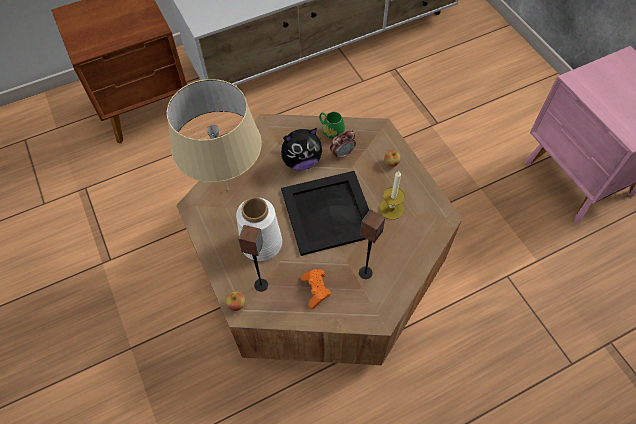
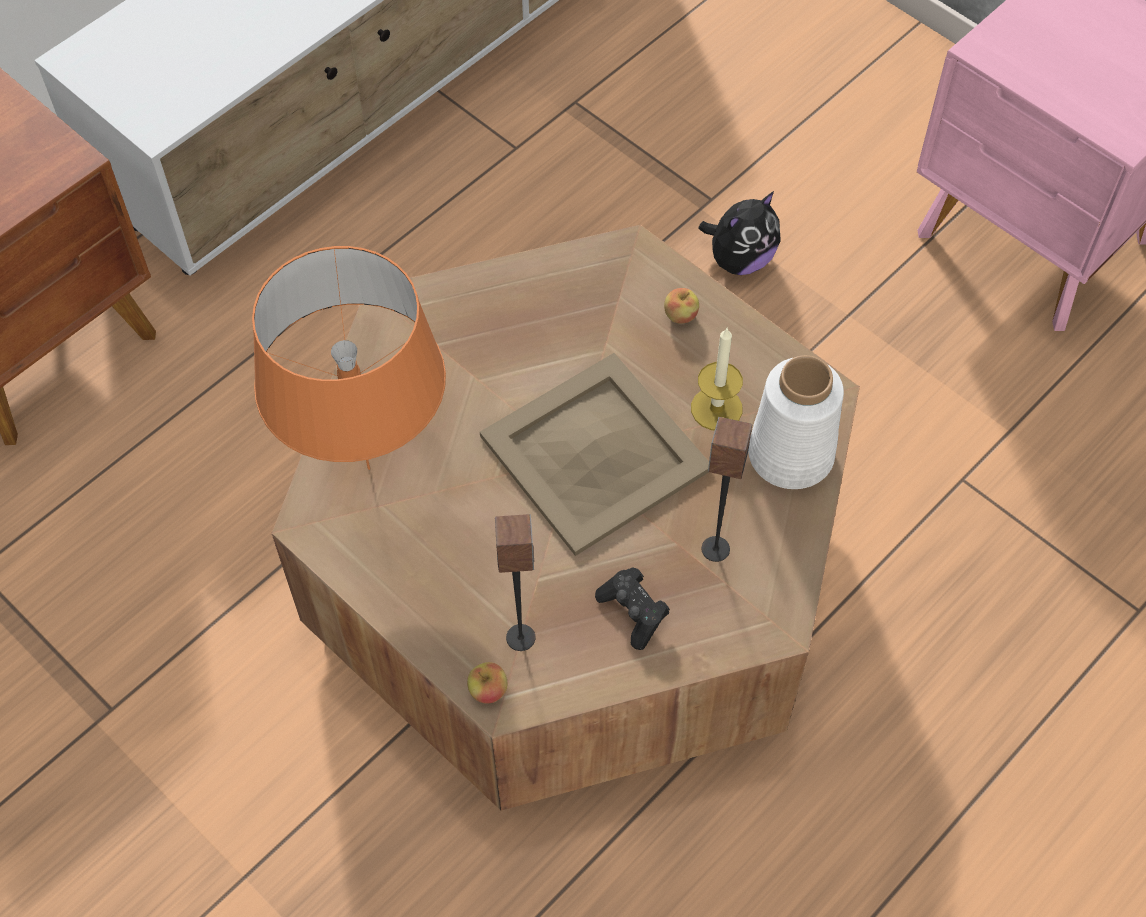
camera: 20 degrees left, 0 degrees up
beige table lamp [167,79,262,190] -> orange table lamp [252,246,446,470]
white vase [236,197,282,261] -> white vase moved to [748,355,844,489]
plush toy [281,128,322,170] -> plush toy moved to [699,191,781,275]
black tray [281,171,369,256] -> beige tray [480,353,709,556]
orange game controller [301,269,331,309] -> black game controller [595,567,670,650]
green mug [319,112,345,139] -> none
alarm clock [330,130,356,160] -> none

